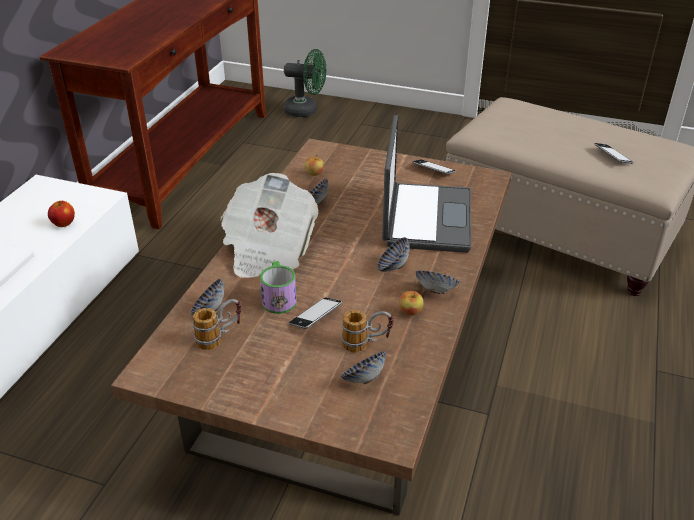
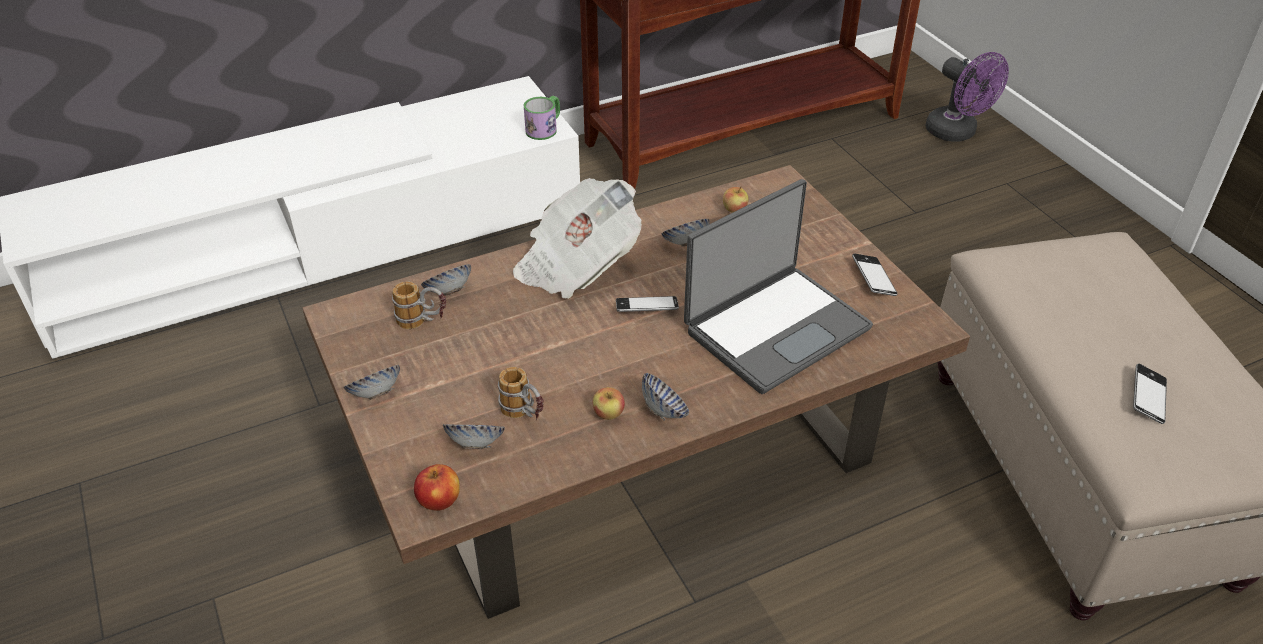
camera: 45 degrees right, 5 degrees up
apple [48,201,75,227] -> apple moved to [414,464,460,511]
mug [260,261,297,314] -> mug moved to [524,96,560,140]
green fan [284,49,326,117] -> purple fan [925,52,1009,141]
phone [289,297,342,329] -> phone moved to [616,296,679,312]
bowl [377,237,410,272] -> bowl moved to [343,365,400,400]

